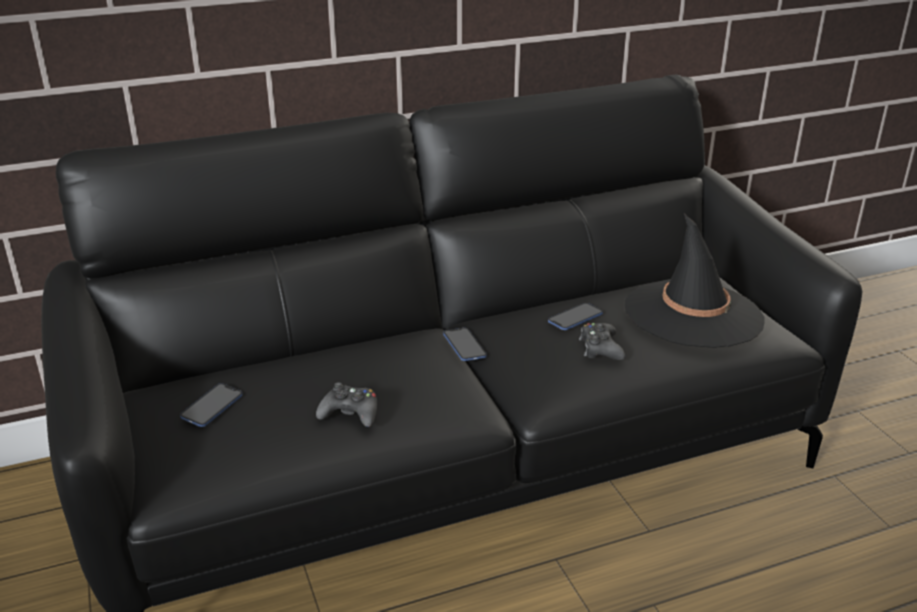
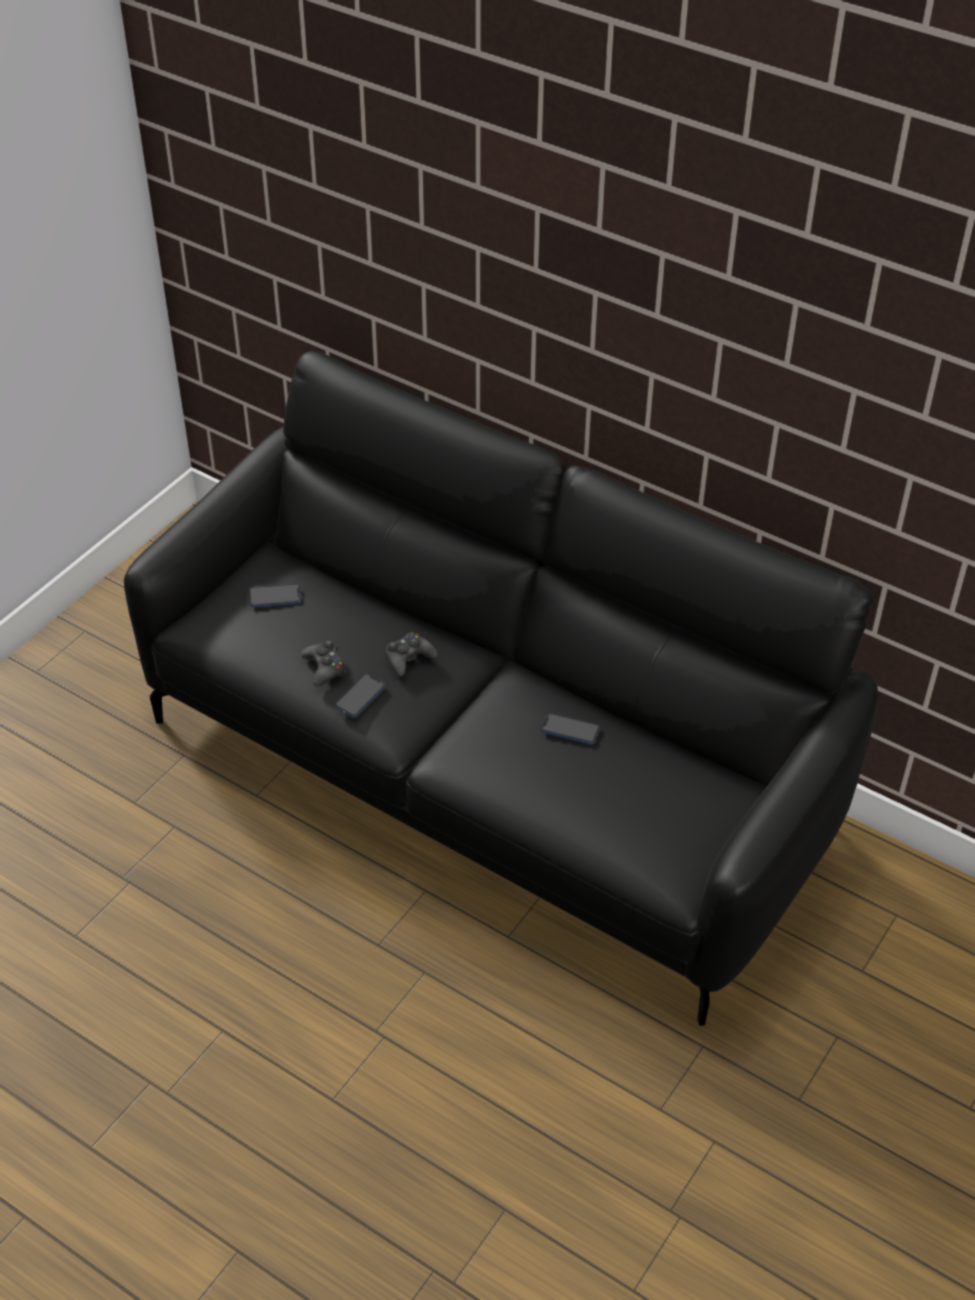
camera: 55 degrees right, 15 degrees up
phone [443,328,487,361] -> phone moved to [335,673,385,717]
black game controller [579,323,625,360] -> black game controller moved to [385,632,437,676]
black hat [625,214,764,348] -> none

